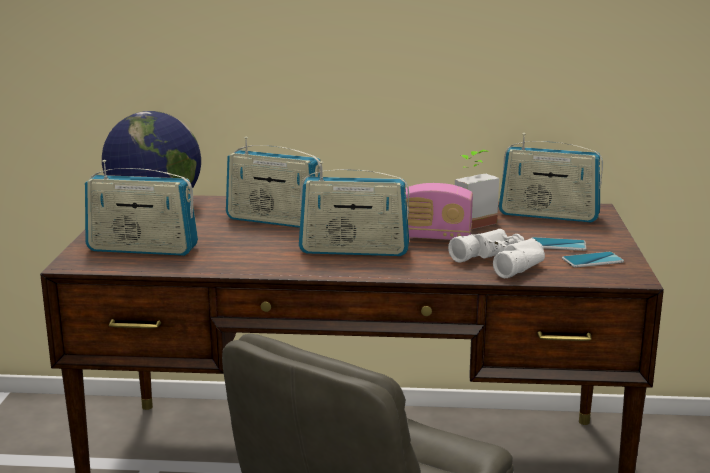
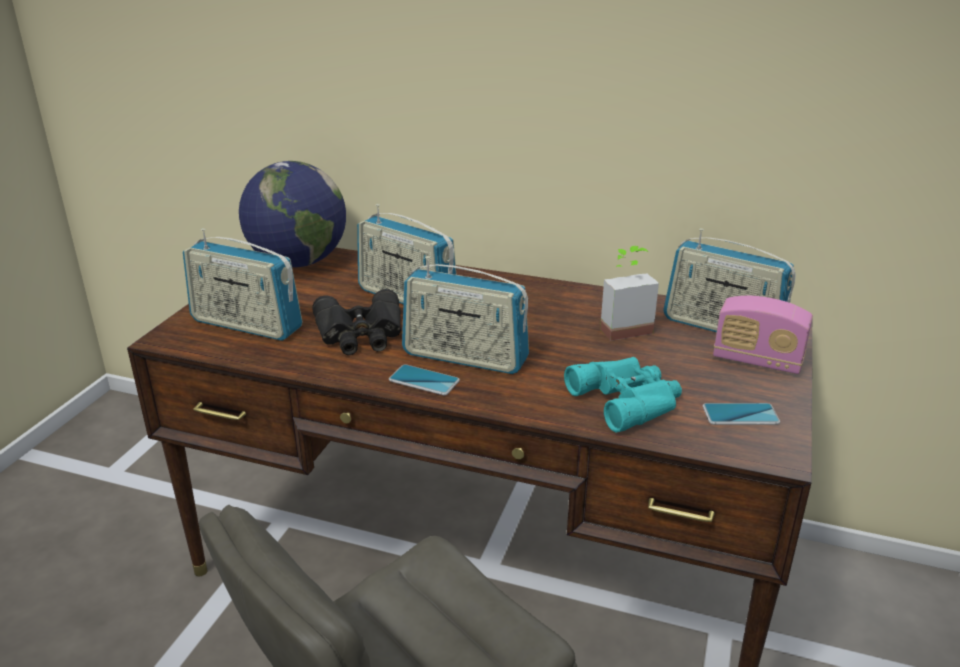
camera: 15 degrees right, 10 degrees up
radio [406,183,473,240] -> radio moved to [713,296,813,374]
white binoculars [448,229,545,278] -> turquoise binoculars [564,357,682,433]
phone [532,237,586,251] -> phone moved to [389,364,460,395]
none -> black binoculars [312,289,401,355]

